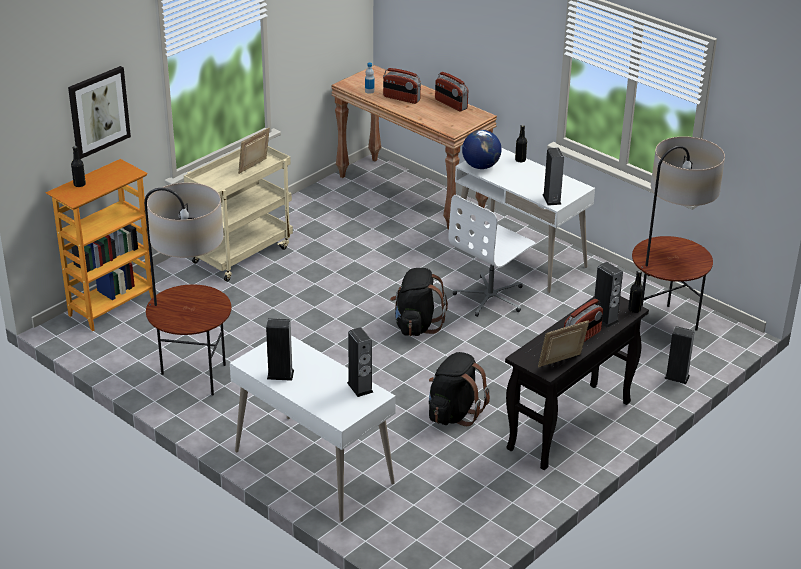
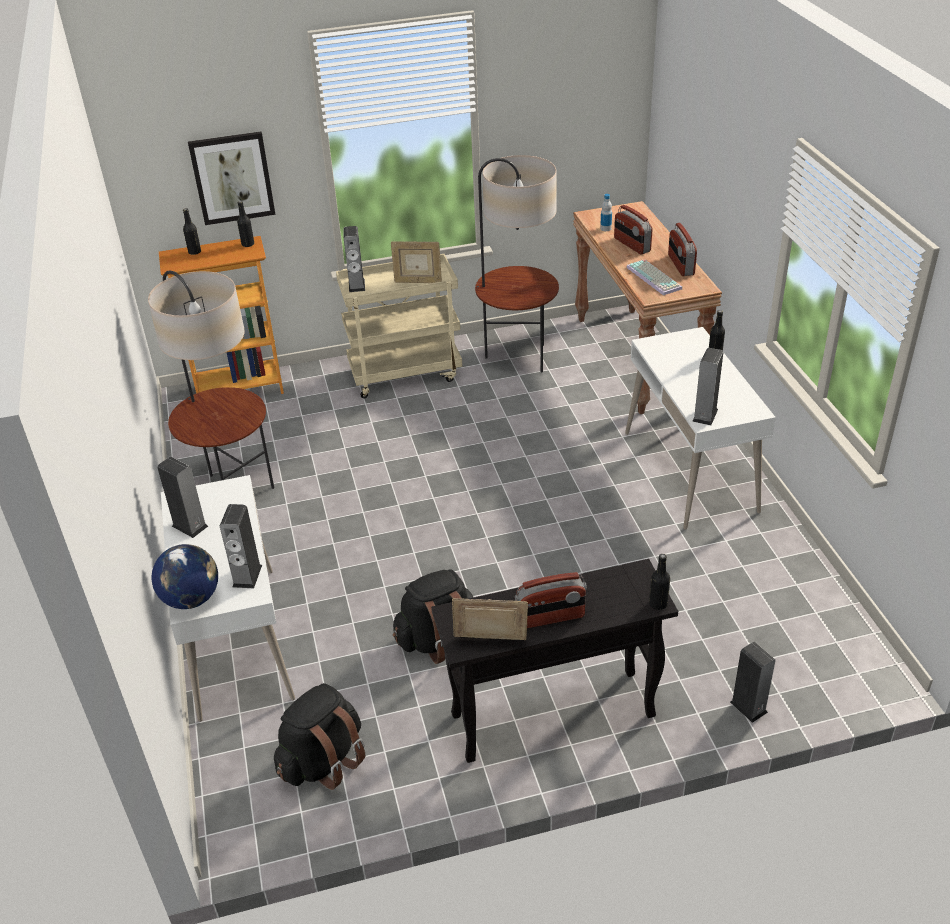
camera: 35 degrees right, 5 degrees up
picture frame [238,127,270,174] -> picture frame turned 150 degrees counterclockwise [391,241,442,283]
black backpack [390,268,448,336] -> black backpack moved to [274,683,366,790]
white office chair [448,195,535,317] -> none
globe [462,130,501,169] -> globe moved to [151,544,218,609]
speaker [594,262,623,328] -> speaker moved to [343,226,365,292]
floor lamp [632,136,725,330] -> floor lamp moved to [475,155,559,372]
none -> black bottle [237,201,254,247]
none -> keyboard [626,259,682,295]

